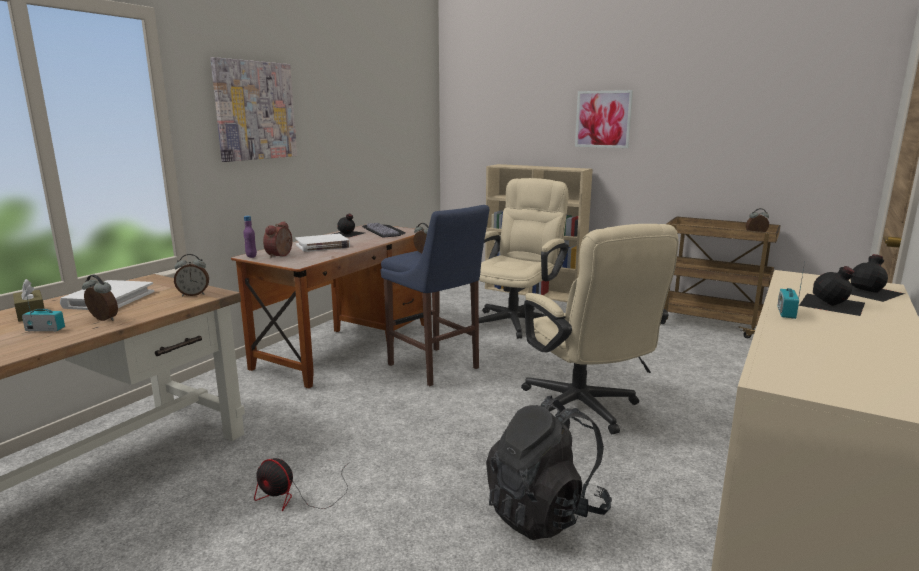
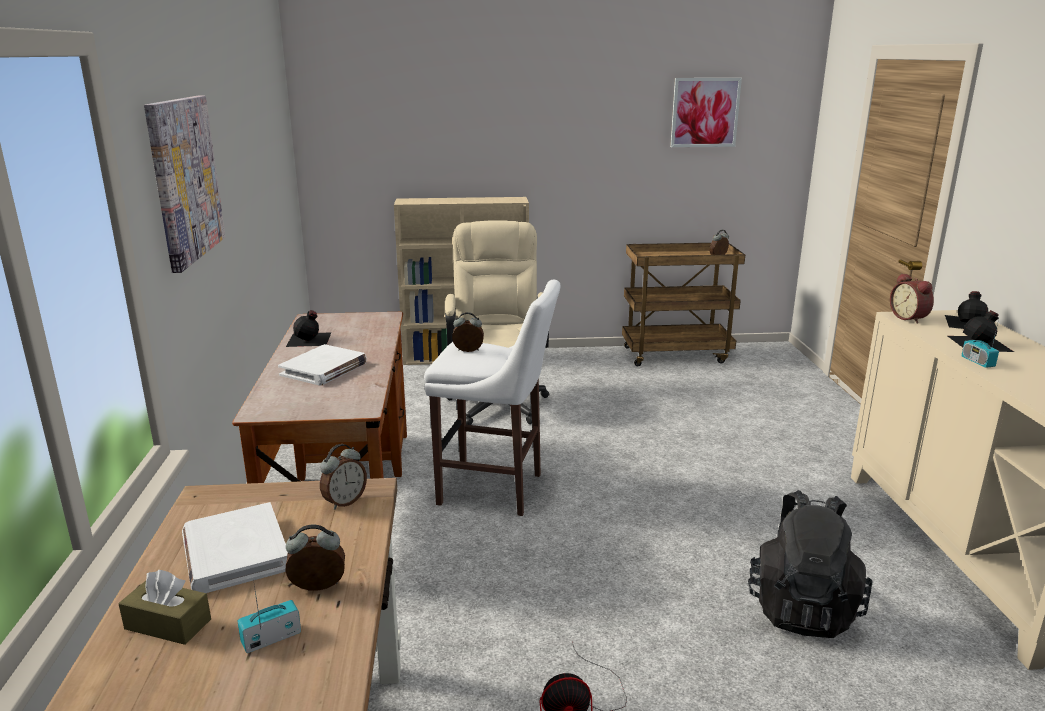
camera: 35 degrees left, 5 degrees up
purple bottle [243,216,257,258] -> none
alarm clock [263,221,292,258] -> alarm clock moved to [890,273,934,324]
keyboard [362,223,406,237] -> none
blue stool [381,205,489,386] -> white stool [424,280,560,516]
beige office chair [521,224,679,434] -> none
picture [575,90,633,148] -> picture moved to [670,78,742,147]

